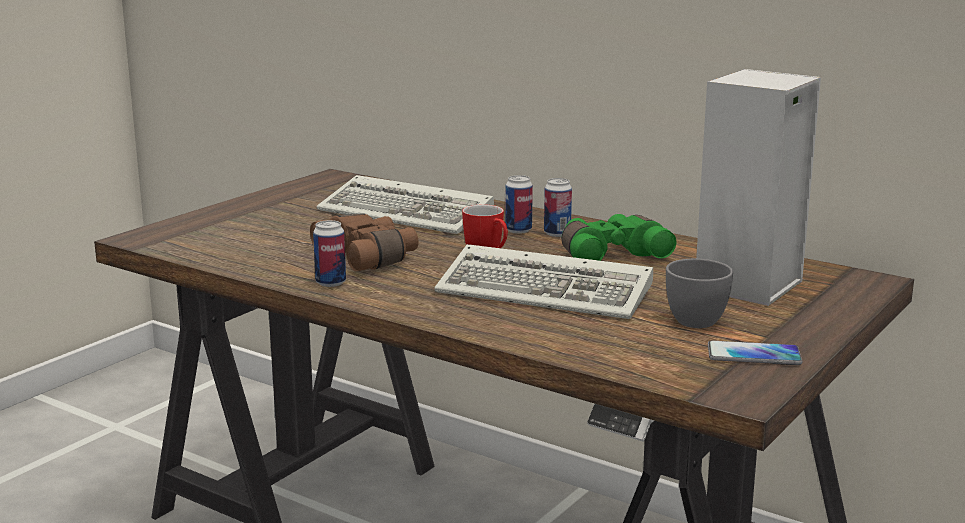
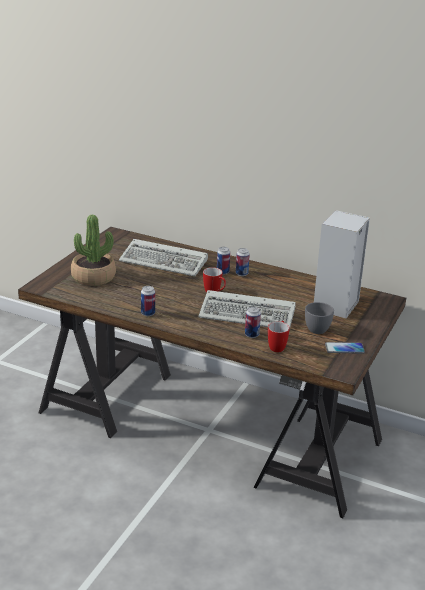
camera: 10 degrees left, 10 degrees up
brown binoculars [310,213,418,271] -> none
green binoculars [561,214,676,261] -> none
none -> potted plant [71,215,116,286]
none -> can [245,306,261,338]
none -> mug [268,321,290,352]

